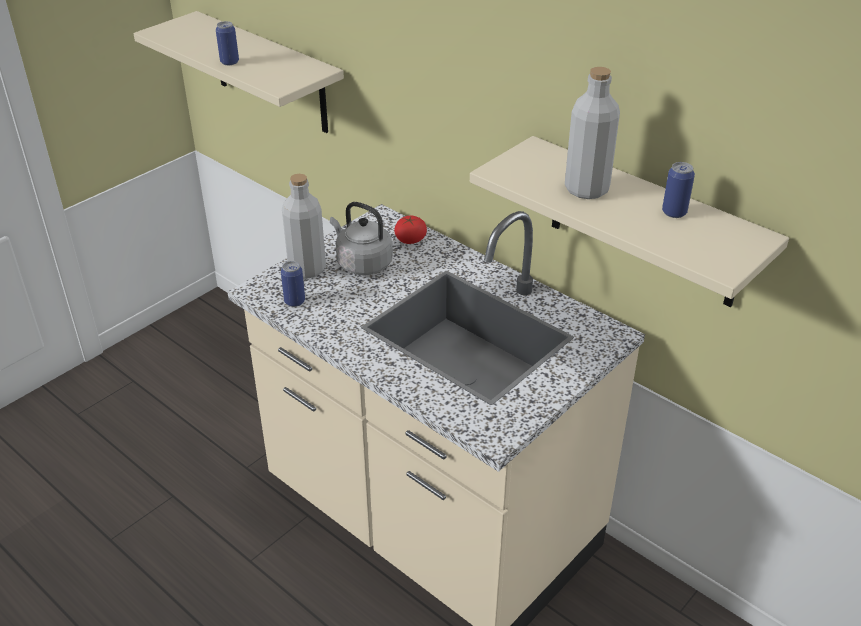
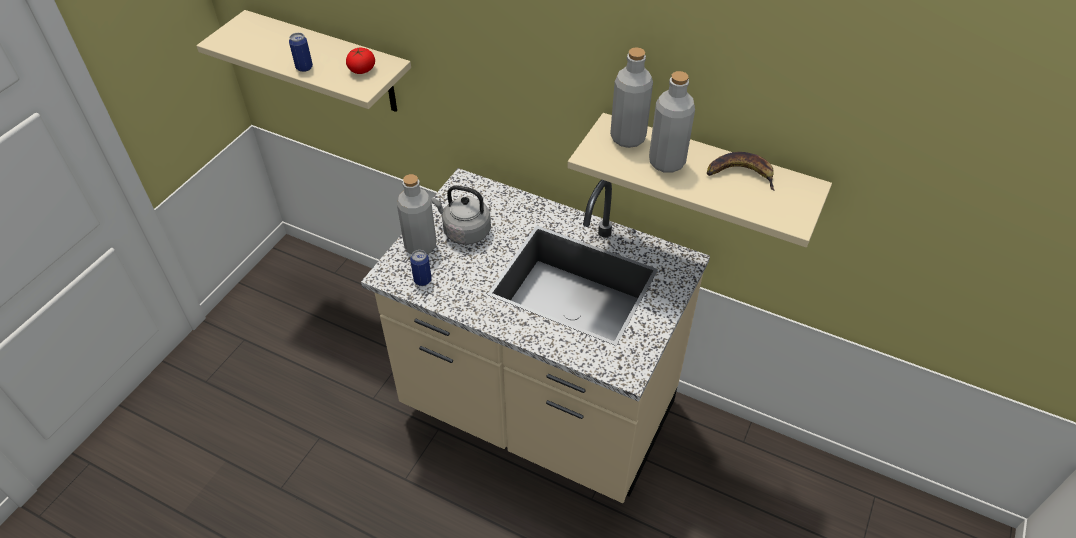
camera: 15 degrees left, 10 degrees up
tomato [394,216,427,244] -> tomato moved to [346,48,375,74]
can [662,162,695,218] -> banana [707,152,775,191]
none -> grey bottle [610,47,653,148]

